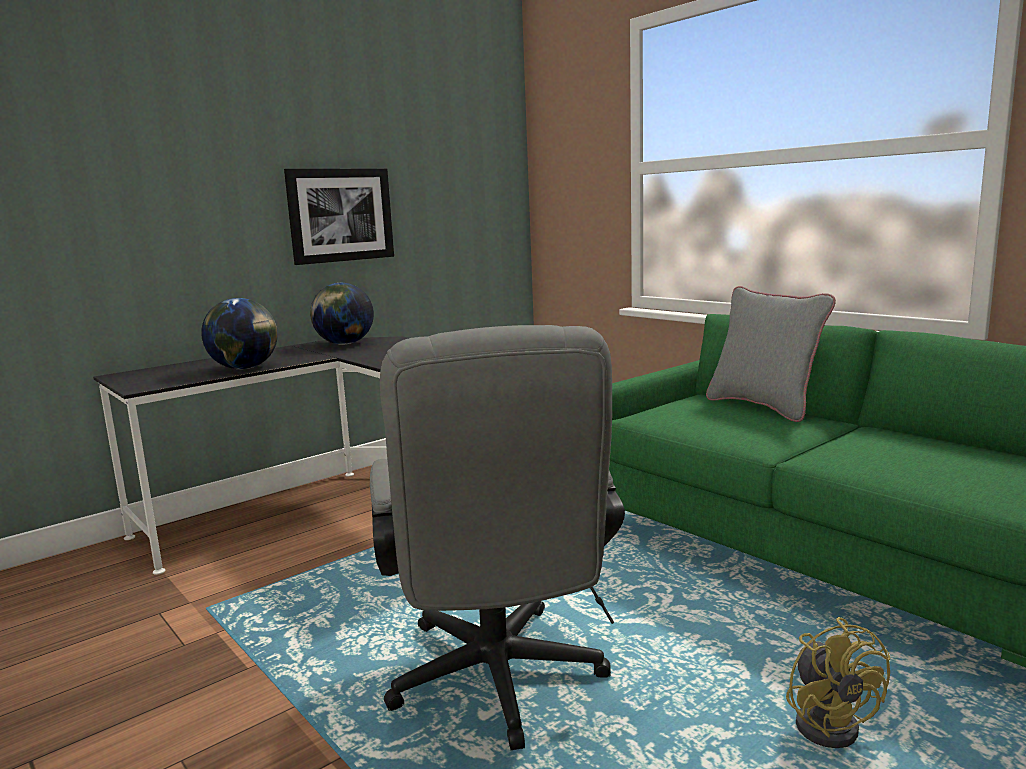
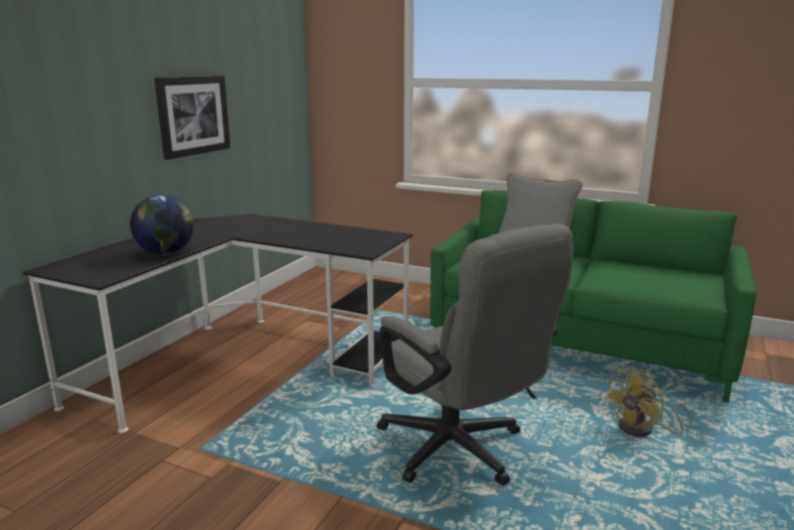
camera: 25 degrees left, 5 degrees up
globe [310,283,374,345] -> none
yellow fan [786,617,890,748] -> yellow fan turned 90 degrees clockwise [605,368,692,437]

